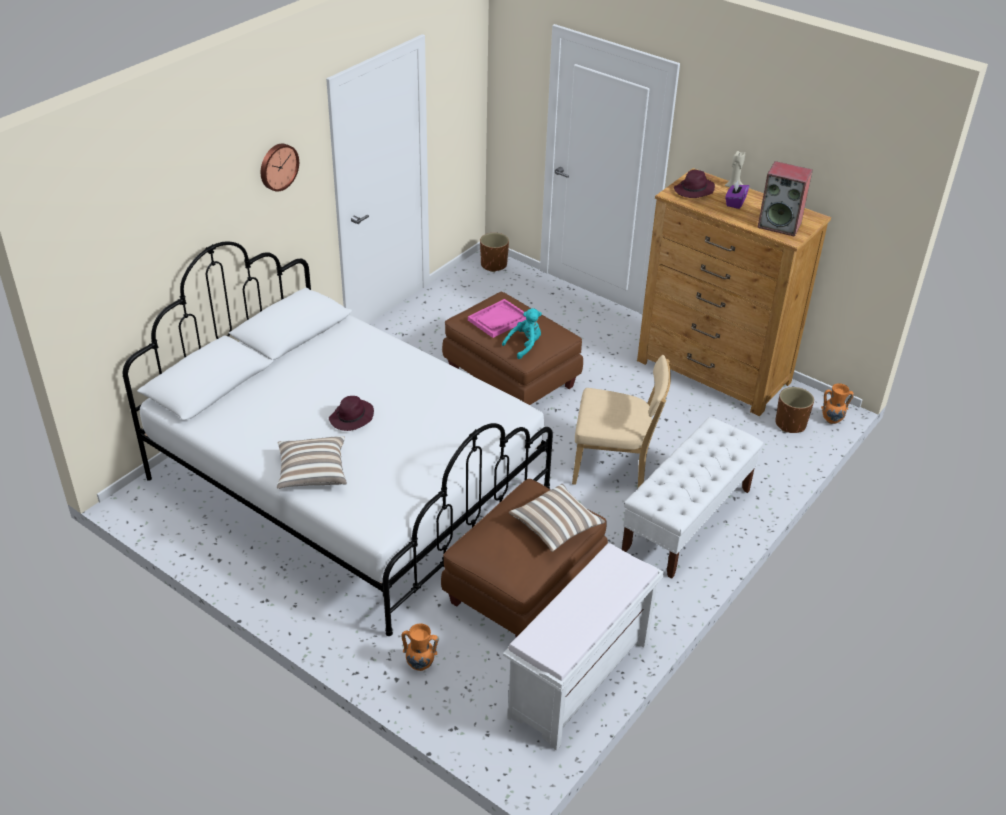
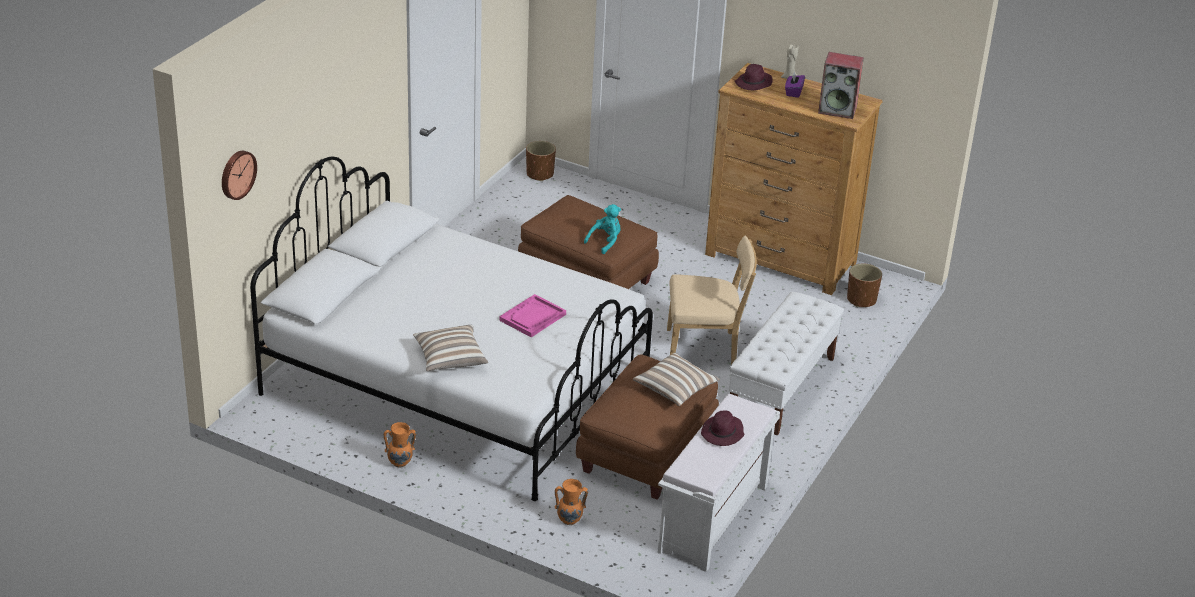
camera: 10 degrees left, 5 degrees down
wall clock [261,144,299,191] -> wall clock moved to [222,151,257,200]
purple hat [329,396,374,431] -> purple hat moved to [701,410,744,446]
pink tray [468,299,527,338] -> pink tray moved to [499,294,566,337]
orange vase [821,383,854,424] -> orange vase moved to [384,422,416,467]

